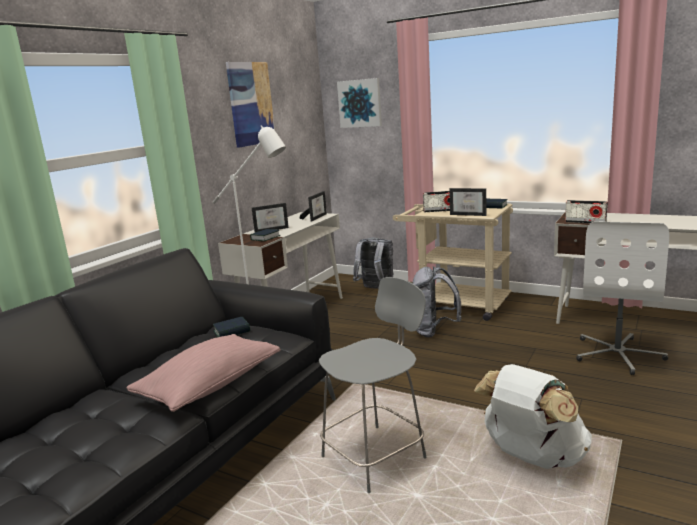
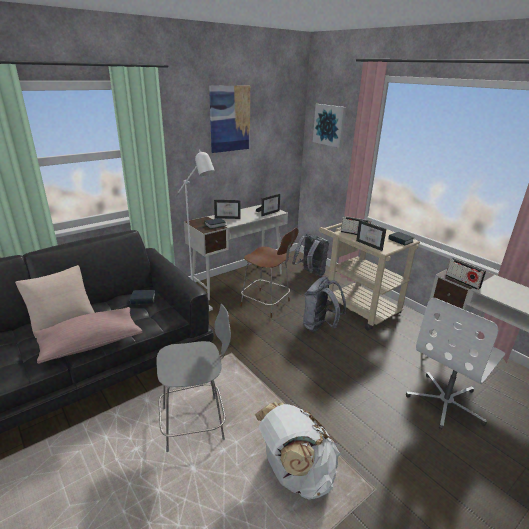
camera: 20 degrees right, 10 degrees up
none -> beige pillow [15,265,95,338]
none -> brown chair [240,228,299,318]

